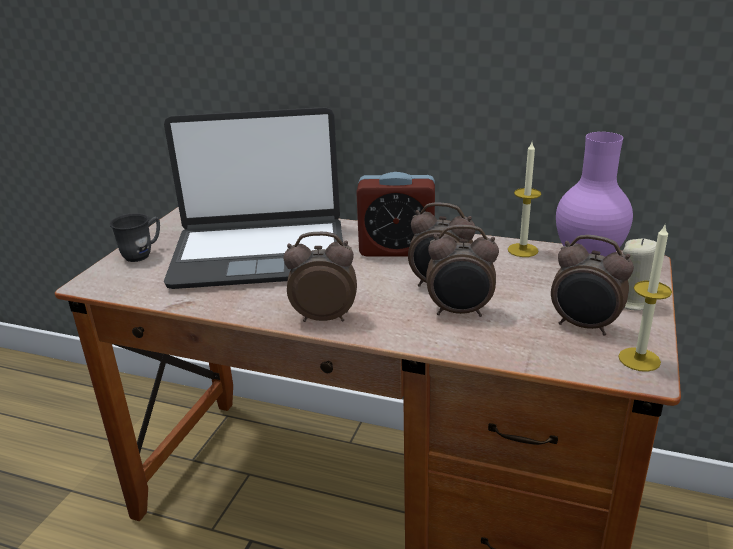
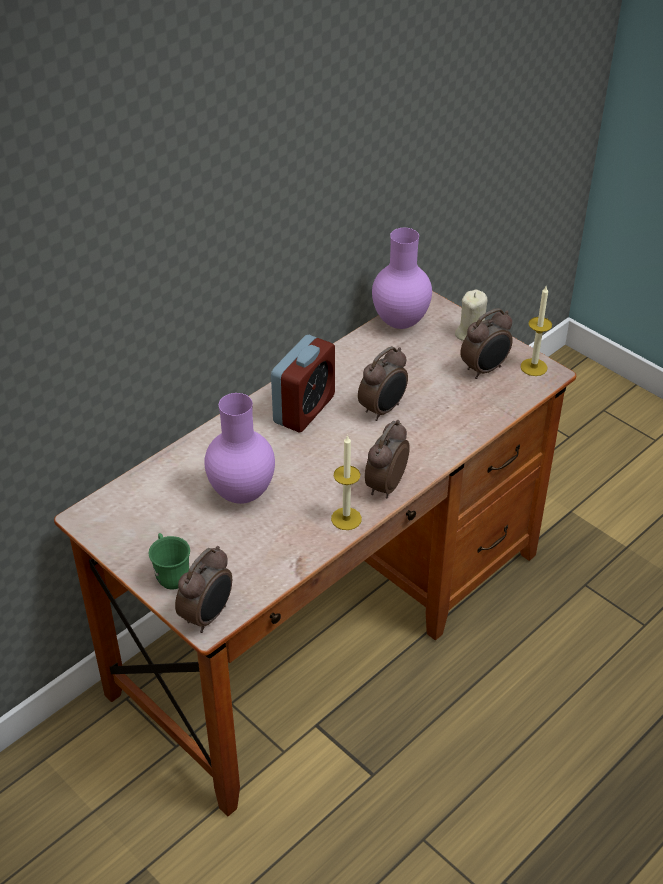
camera: 65 degrees left, 15 degrees up
grey mug [110,213,160,262] -> green mug [149,533,190,590]
laptop [164,107,343,289] -> purple vase [204,393,275,504]
alarm clock [426,225,499,317] -> alarm clock moved to [175,546,232,633]
candle [508,142,541,257] -> candle moved to [331,435,362,530]

